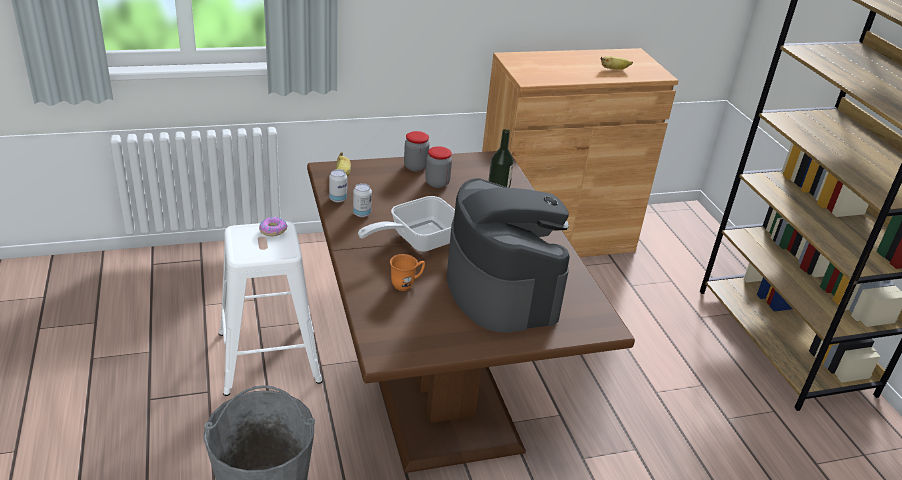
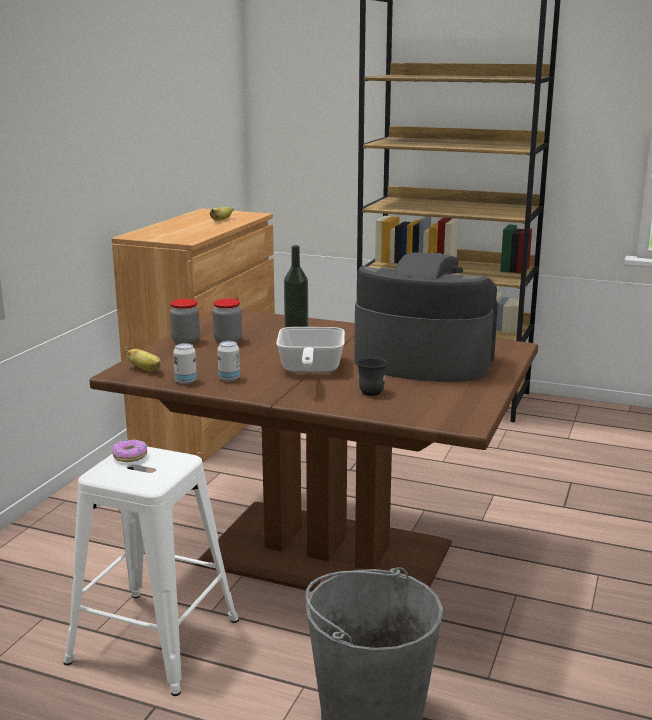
camera: 50 degrees left, 15 degrees down
orange mug [390,254,425,291] -> grey mug [357,357,387,396]

